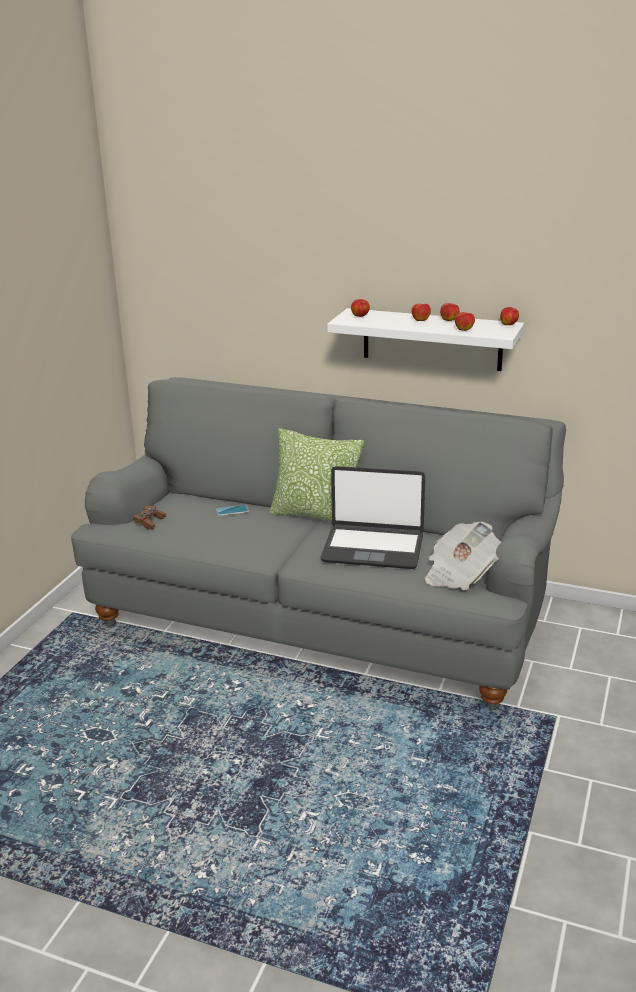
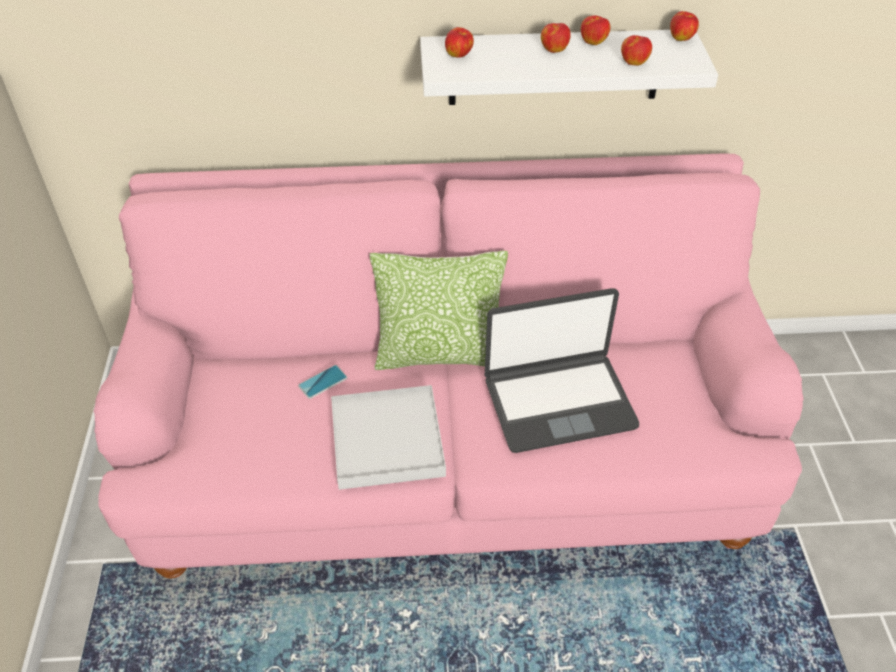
camera: 25 degrees left, 20 degrees up
grey sofa [71,377,566,710] -> pink sofa [93,154,804,579]
brown game controller [133,505,166,530] -> none
newspaper [425,522,501,590] -> none
none -> white tray [331,385,446,490]

